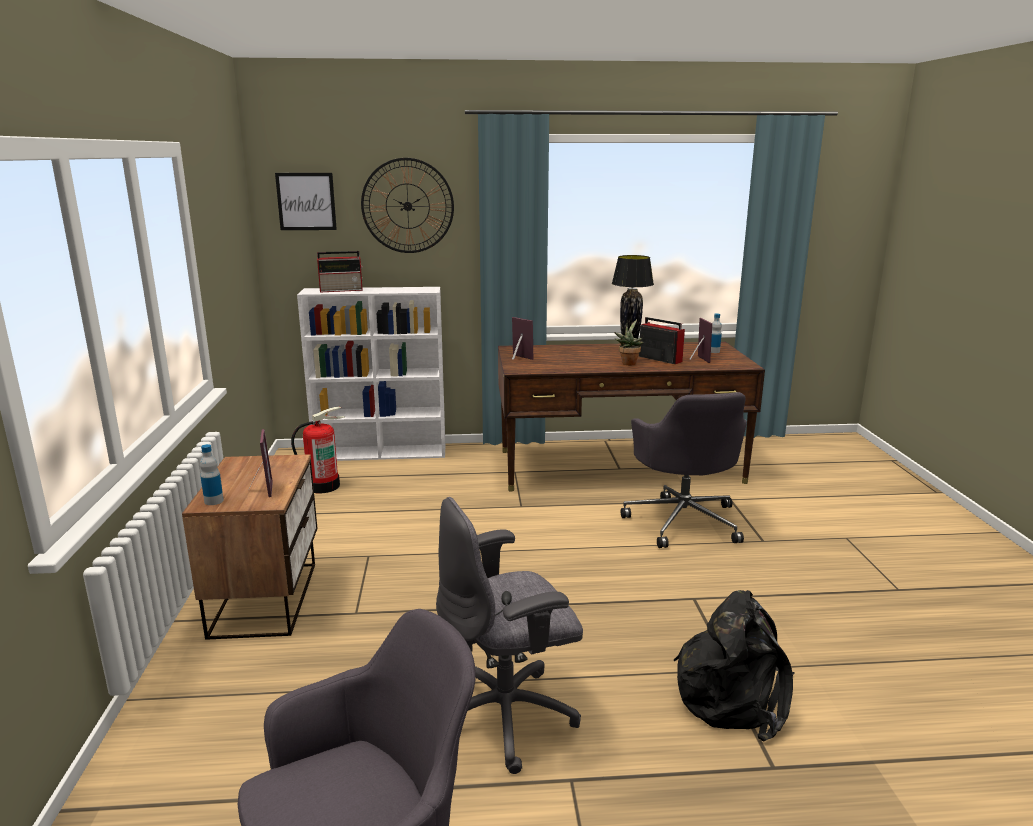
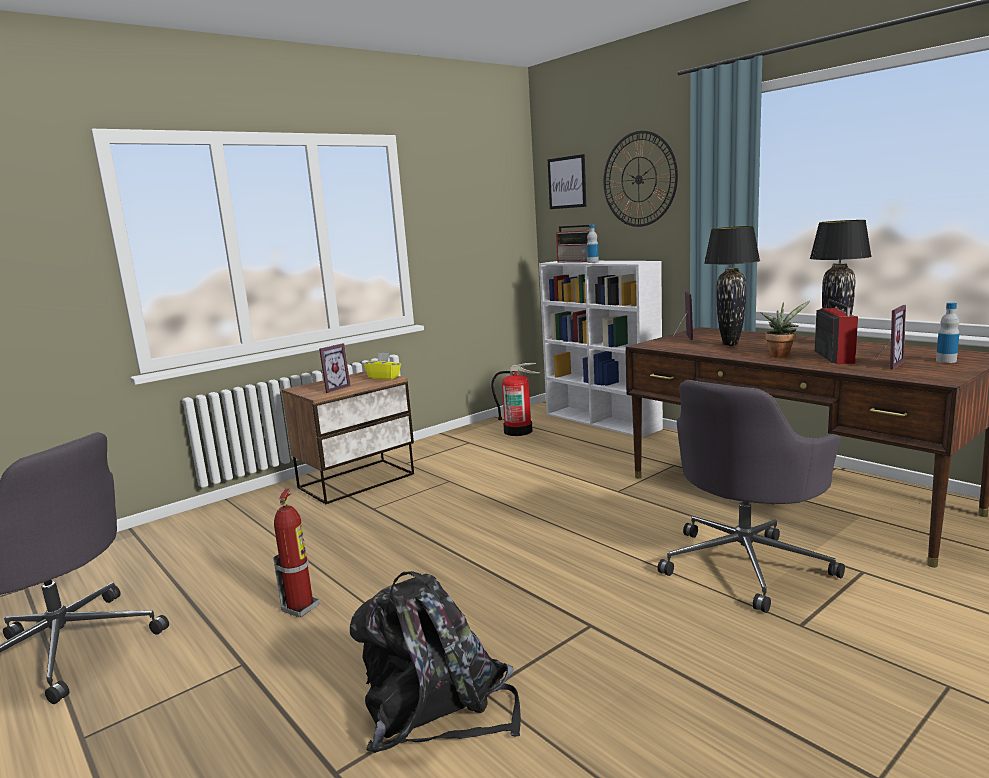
camera: 55 degrees right, 5 degrees down
bottle [200,444,224,505] -> bottle moved to [587,225,599,263]
grey office chair [436,497,583,774] -> fire extinguisher [273,488,319,617]
none -> yellow tissue box [364,353,401,380]
none -> black table lamp [704,226,760,346]

